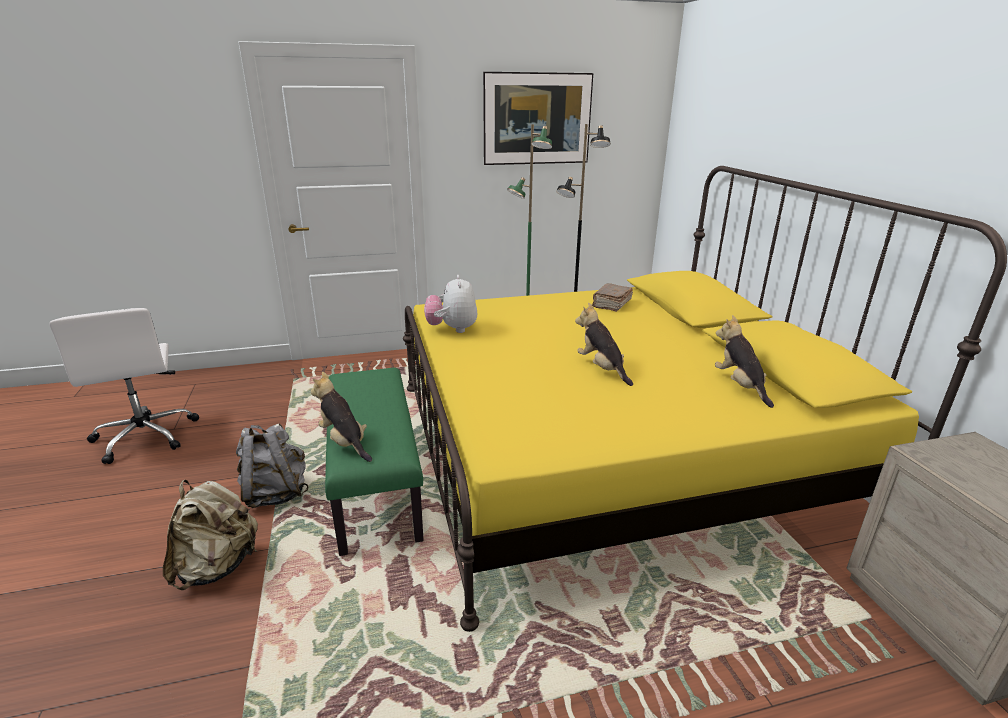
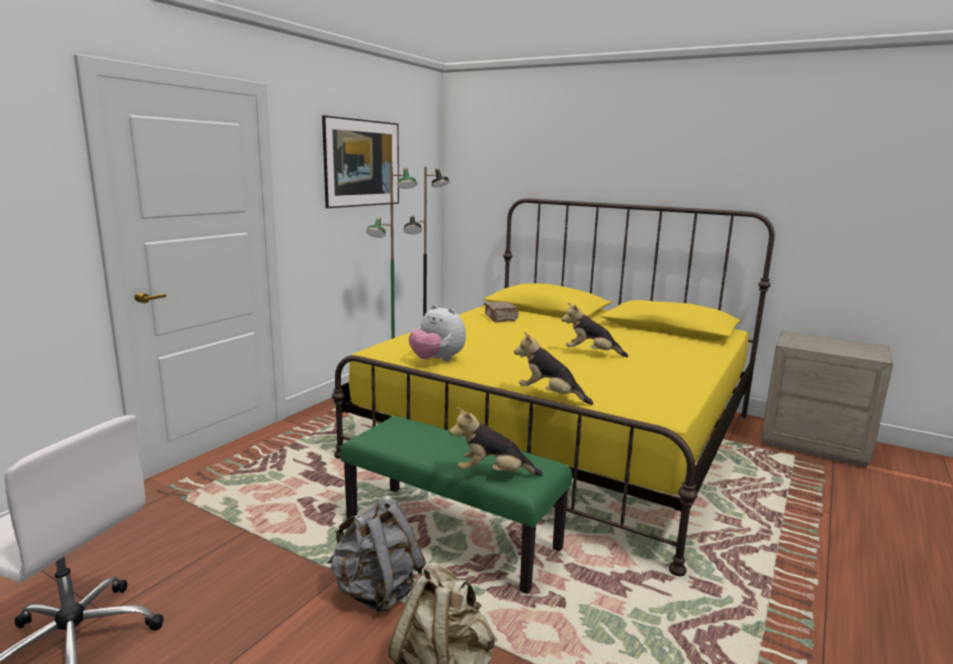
camera: 45 degrees left, 10 degrees down
plush toy [715,315,774,408] -> plush toy moved to [514,332,594,405]

